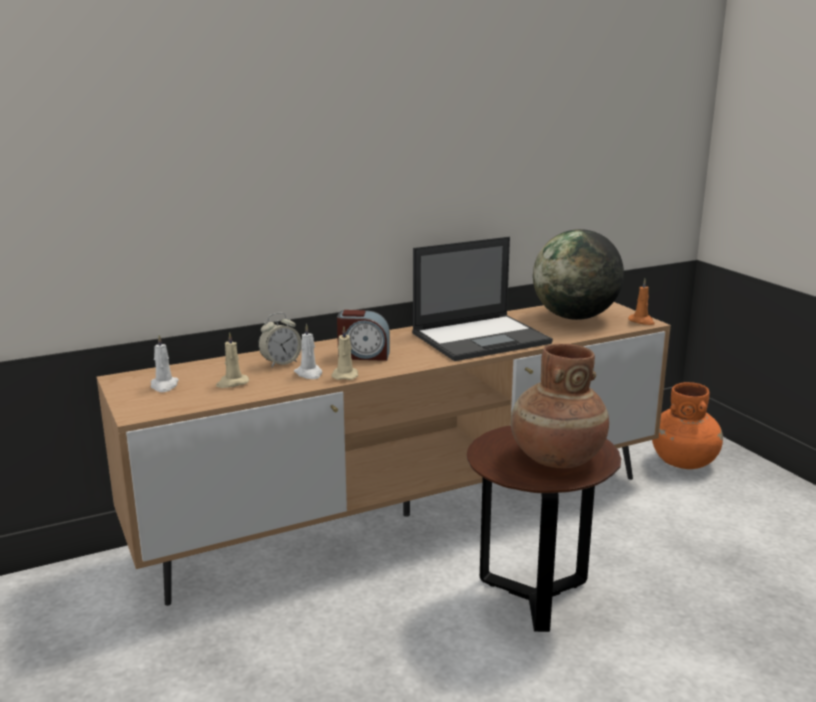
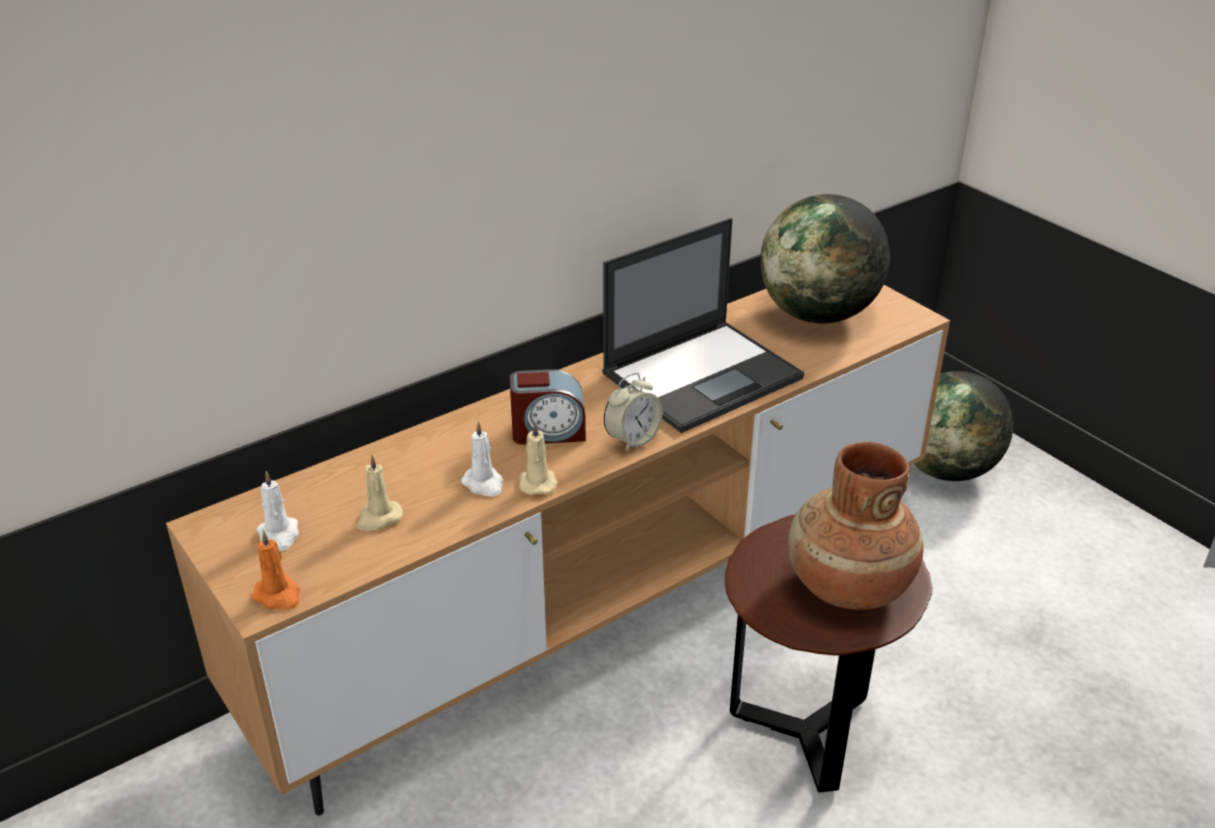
camera: 10 degrees left, 15 degrees up
alarm clock [258,312,302,368] -> alarm clock moved to [604,373,663,452]
orange candle [628,279,655,325] -> orange candle moved to [252,530,300,610]
orange vase [652,382,723,469] -> globe [914,371,1013,481]

